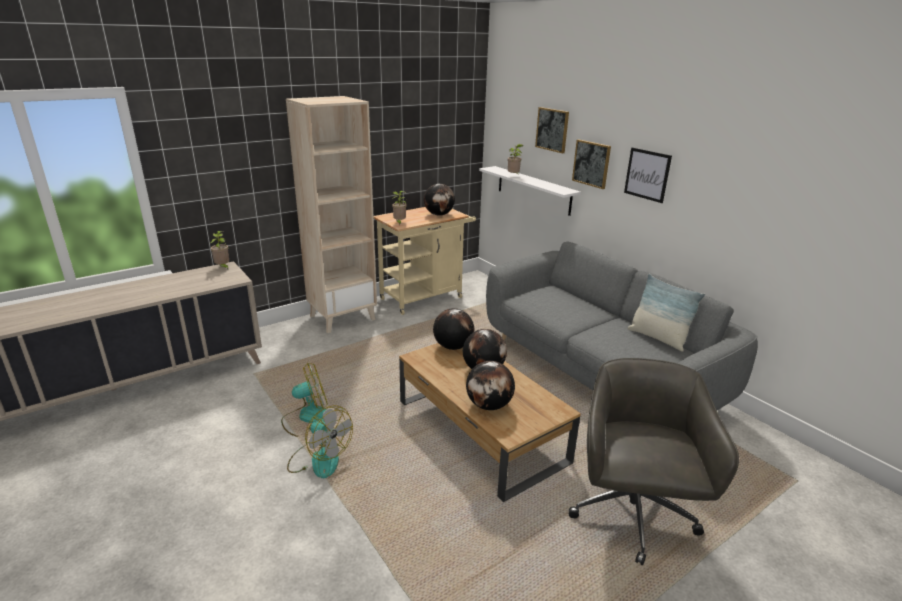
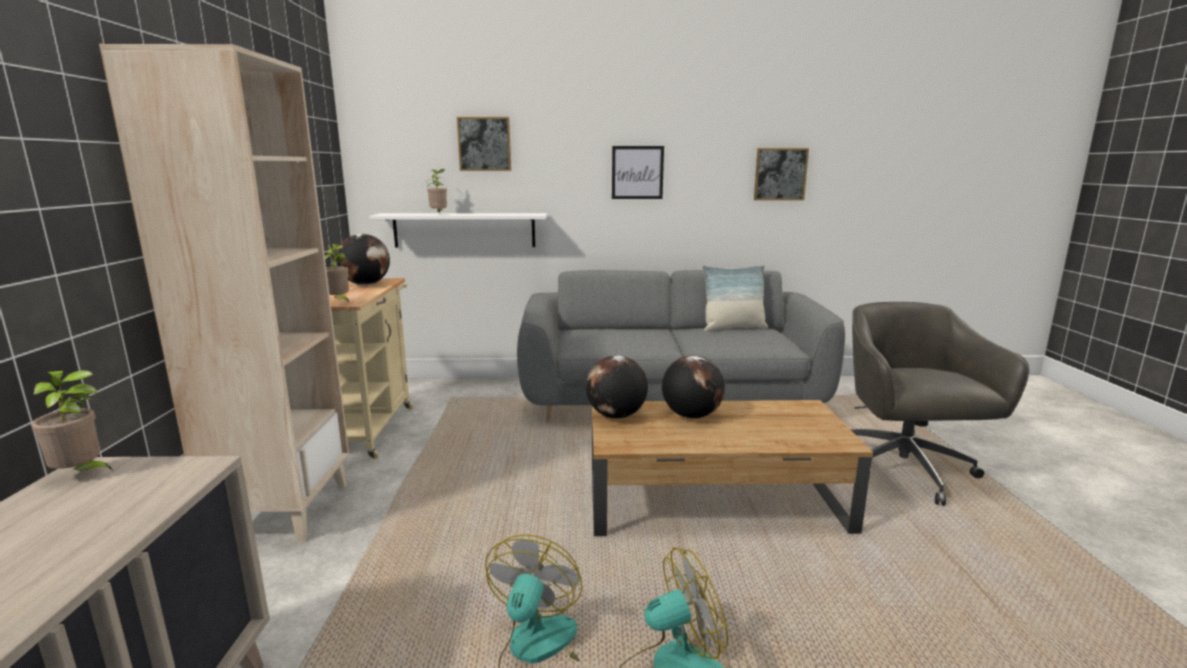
camera: 55 degrees left, 10 degrees down
globe [466,361,515,410] -> none
grey office chair [569,358,739,565] -> grey office chair turned 45 degrees clockwise [850,302,1029,506]
picture [572,139,611,189] -> picture moved to [754,148,809,200]

